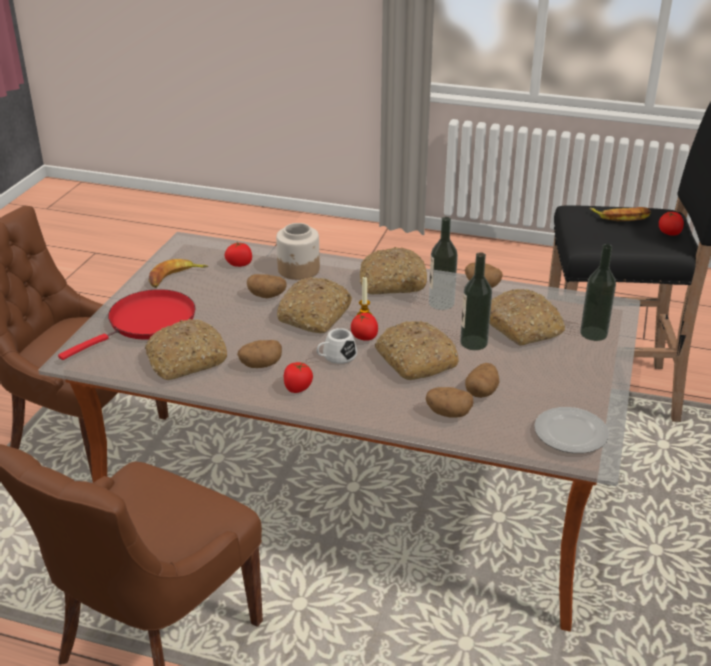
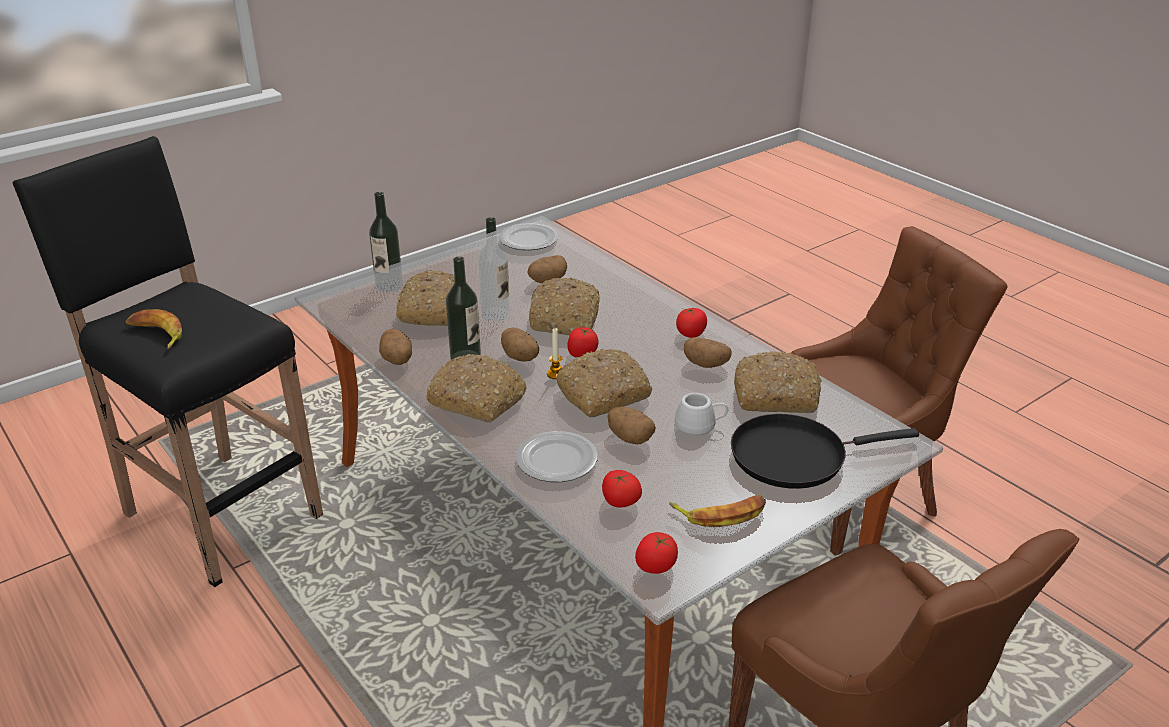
camera: 145 degrees left, 0 degrees up
red frying pan [58,289,196,360] -> black frying pan [731,414,919,489]
jar [276,223,320,280] -> plate [516,431,598,482]
white mug [317,328,357,364] -> white mug moved to [674,393,728,436]
potato [426,387,473,418] -> potato moved to [501,328,539,362]
tomato [659,212,684,236] -> tomato moved to [635,532,678,574]

